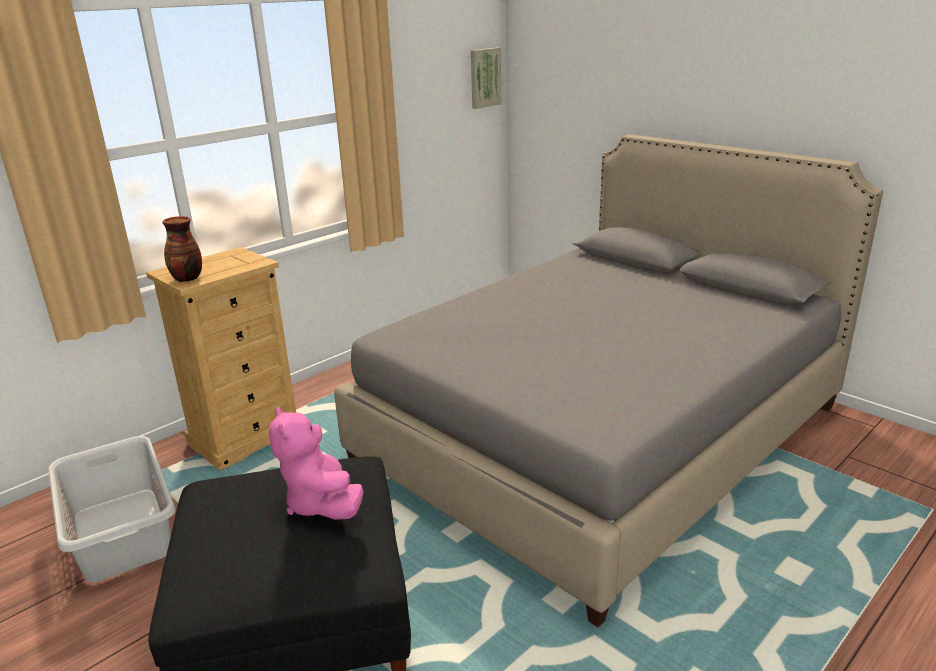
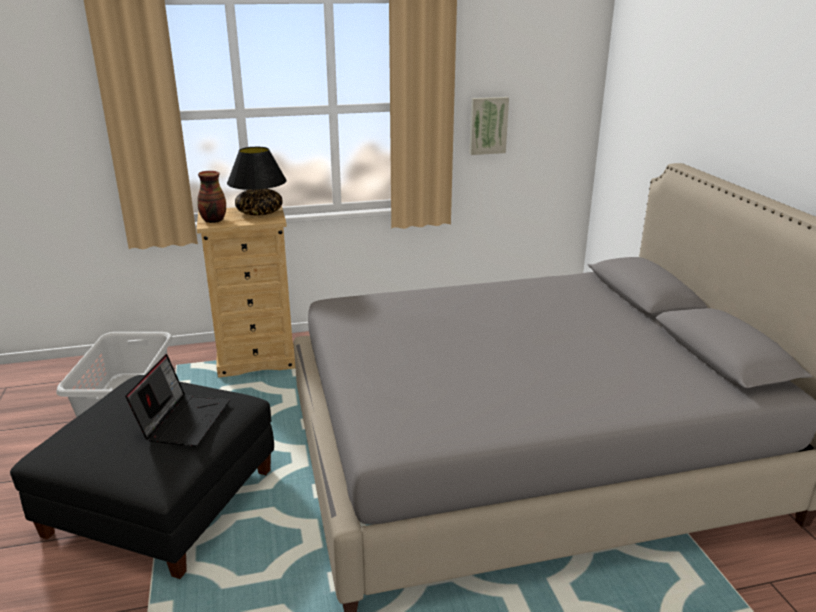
camera: 30 degrees right, 0 degrees up
pink plush toy [269,406,364,520] -> laptop [125,354,230,446]
picture [471,48,501,109] -> picture moved to [470,97,509,155]
none -> black table lamp [227,147,287,215]

